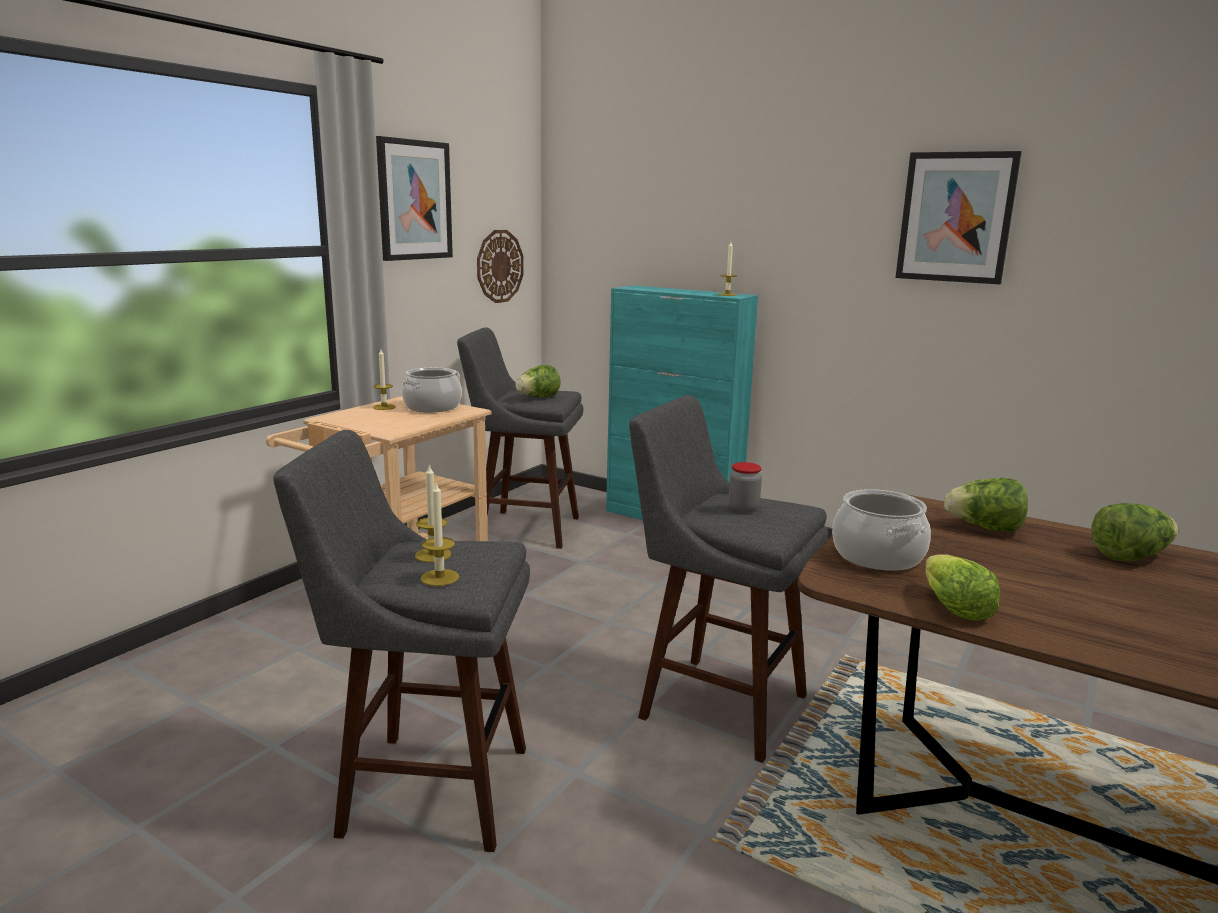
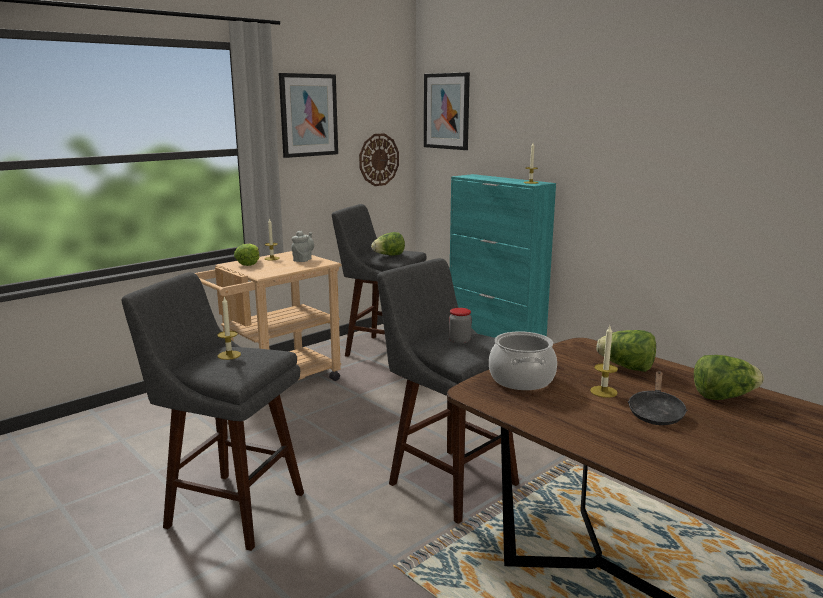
camera: 15 degrees right, 0 degrees up
cooking pot [402,368,462,412] -> grey teapot [291,231,314,262]
candle [421,483,459,586] -> candle moved to [590,326,618,398]
picture [895,151,1022,284] -> picture moved to [424,72,470,150]
lettuce [925,554,1000,621] -> lettuce moved to [234,244,259,266]
none -> black frying pan [628,371,687,425]

